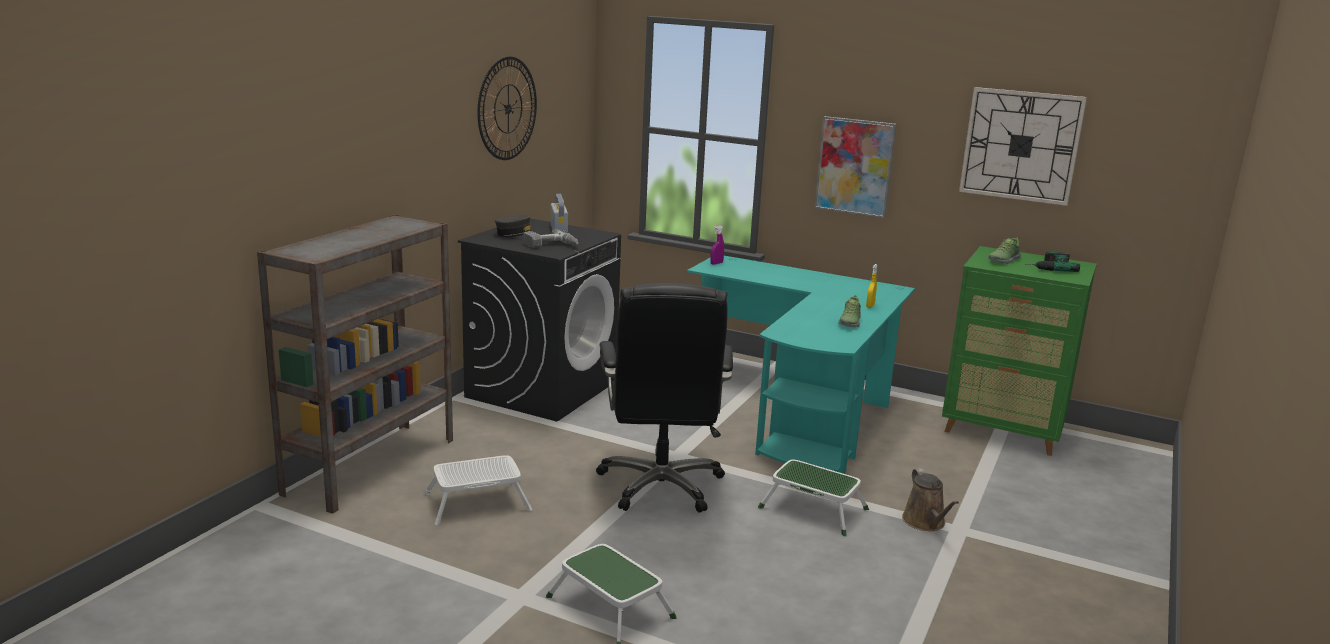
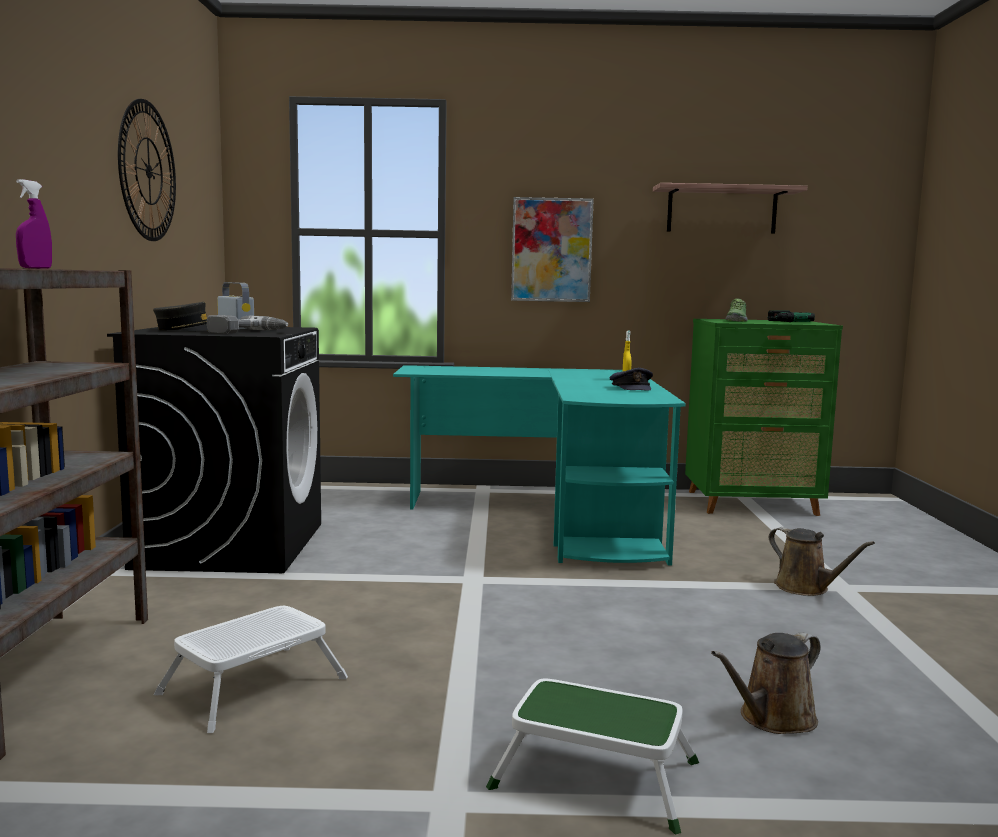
camera: 25 degrees left, 10 degrees down
black office chair [596,283,733,513] -> none
purple spray bottle [710,226,724,265] -> purple spray bottle moved to [16,179,52,269]
green step ladder [758,459,869,536] -> none
shoe [838,295,861,327] -> grey cap [609,368,653,391]
wall clock [959,87,1087,206] -> shelf [653,183,807,234]
none -> brown watering can [711,632,821,734]

